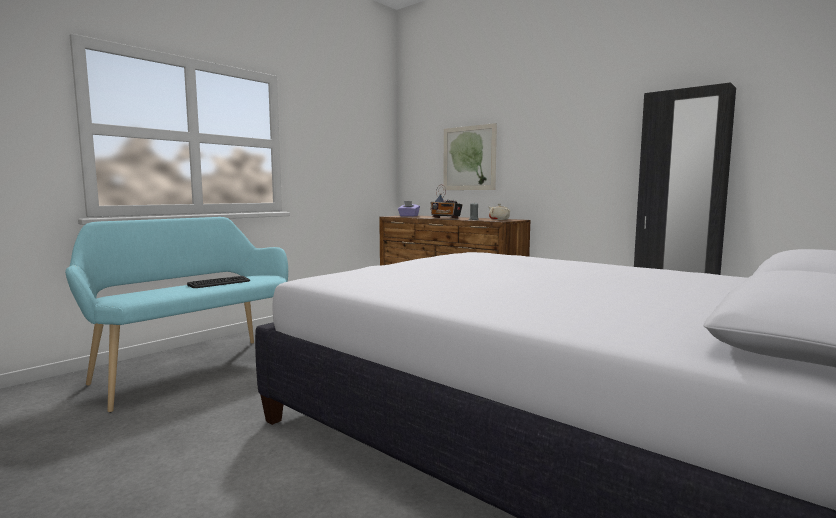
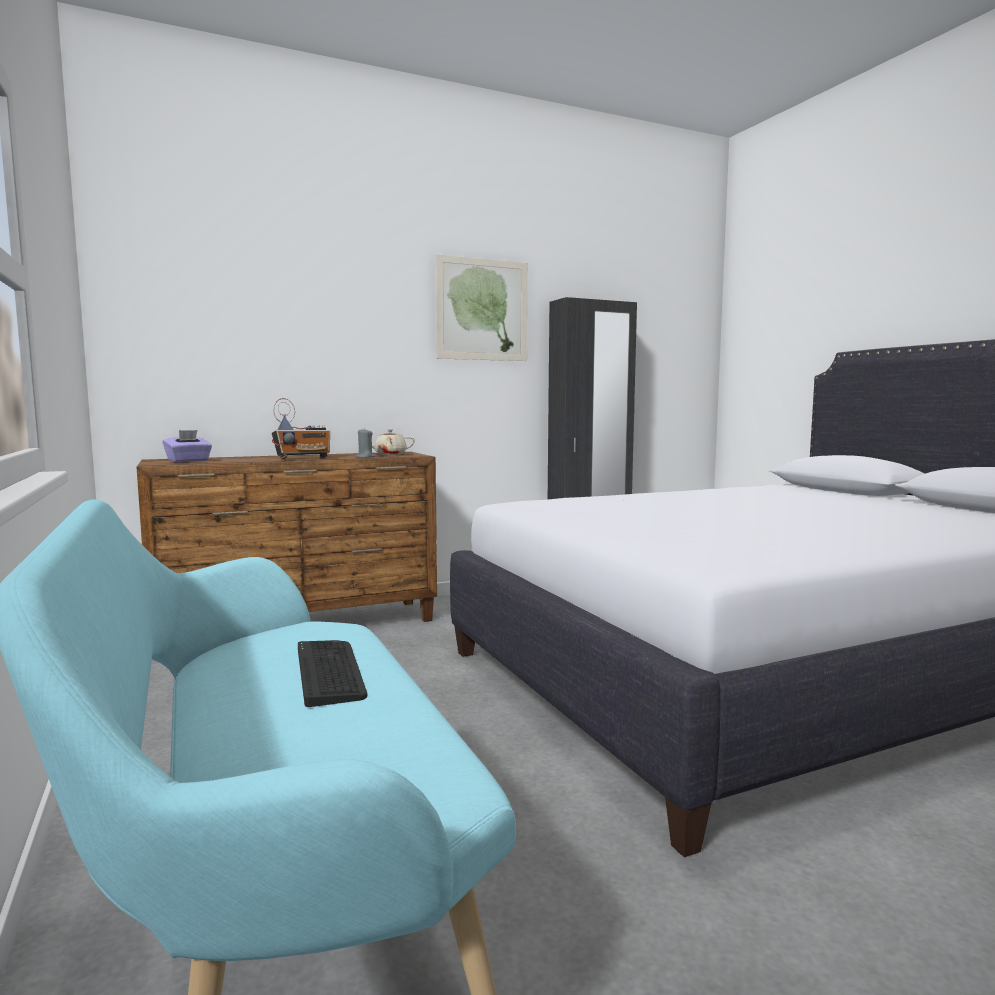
camera: 65 degrees left, 0 degrees up
picture [443,123,497,190] -> picture moved to [436,254,528,361]

